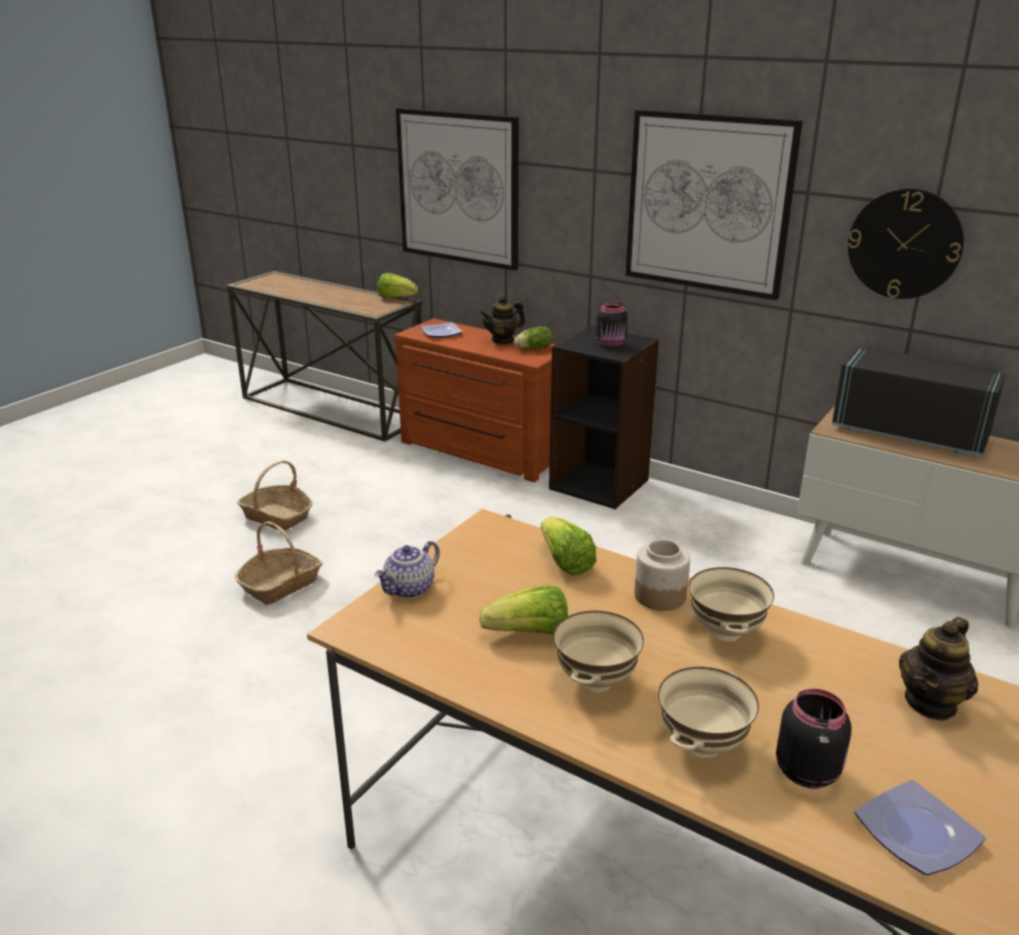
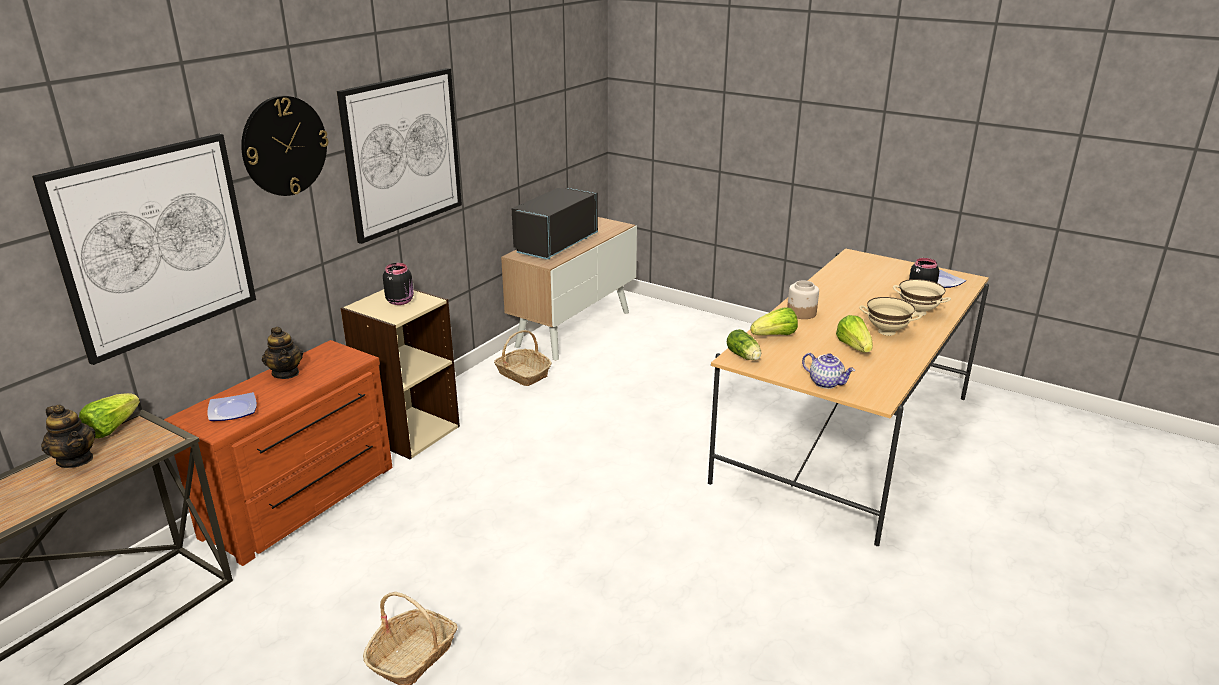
camera: 90 degrees left, 0 degrees up
basket [235,521,323,605] -> basket moved to [494,330,552,386]
lettuce [514,326,552,349] -> lettuce moved to [727,329,761,360]
black bookcase [549,326,659,509] -> beige bookcase [341,289,460,459]
beige bowl [689,567,774,642] -> none
wall clock [848,188,964,299] -> wall clock moved to [241,96,328,196]
teapot [899,617,978,721] -> teapot moved to [41,405,96,468]

